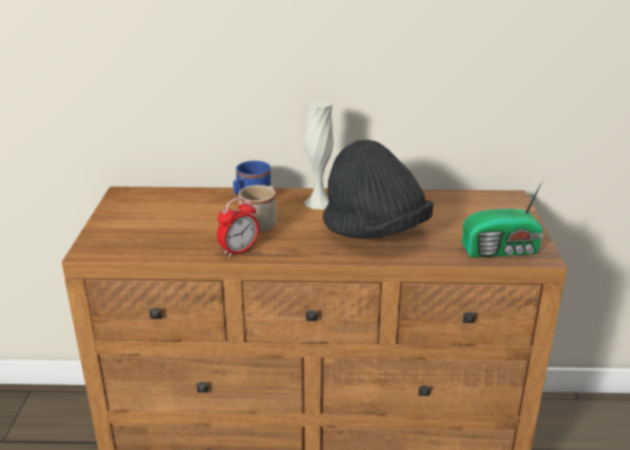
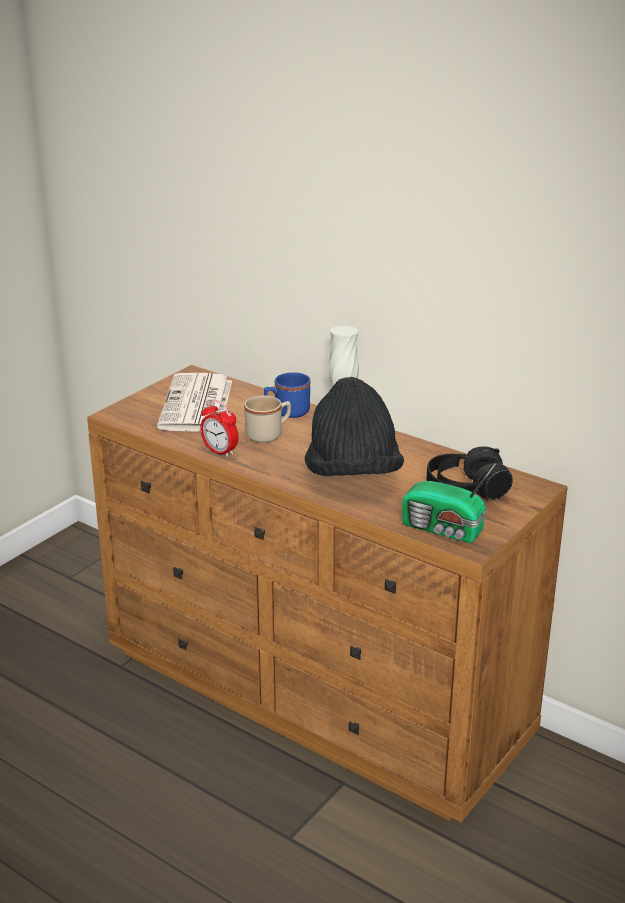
camera: 35 degrees right, 0 degrees up
alarm clock [217,197,259,258] -> alarm clock turned 45 degrees clockwise [200,400,238,458]
none -> newspaper [157,373,232,432]
none -> black headphones [427,446,513,500]

